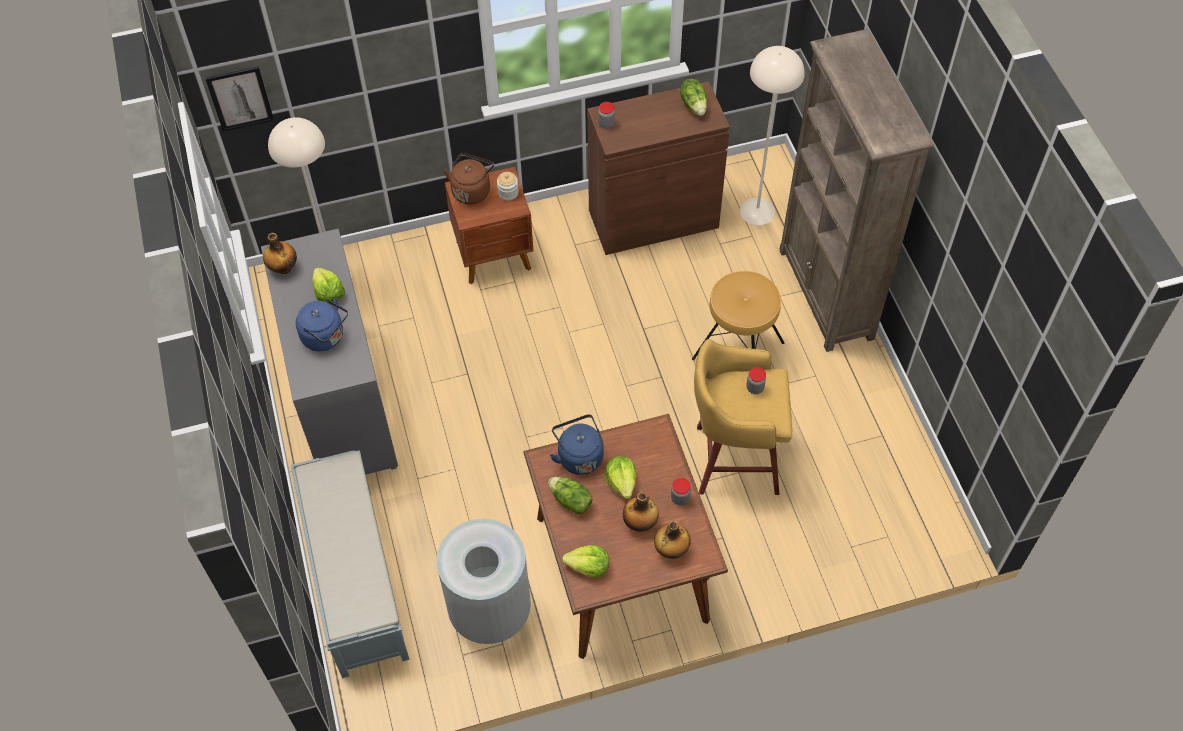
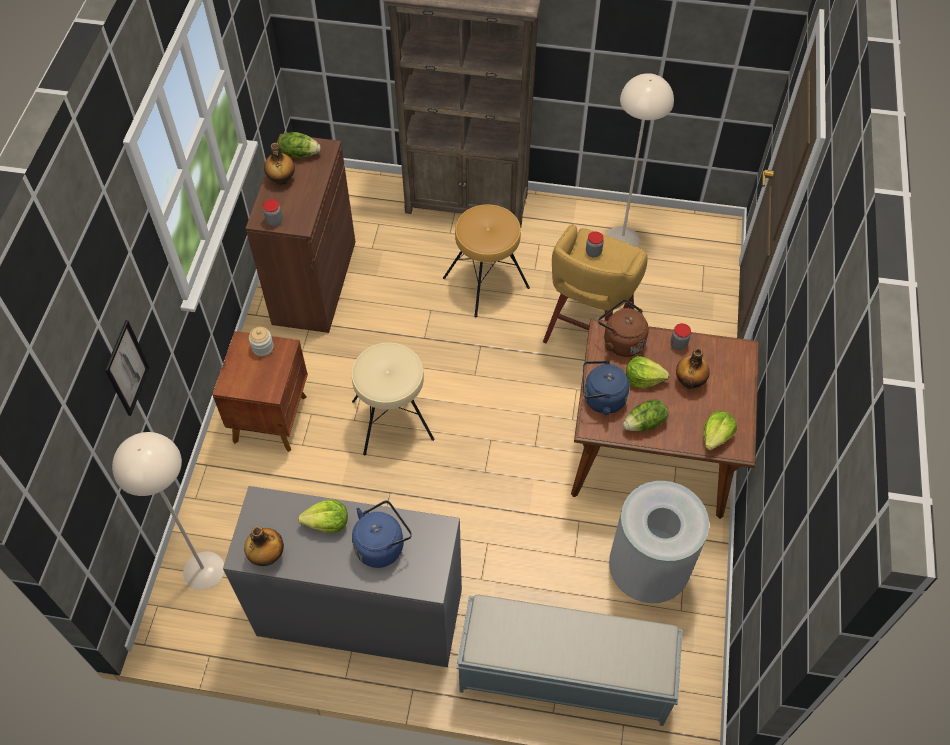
camera: 65 degrees left, 0 degrees up
picture [205,67,274,132] -> picture moved to [105,320,150,416]
brown kettle [443,153,494,205] -> brown kettle moved to [598,299,649,357]
bottle [654,521,691,559] -> bottle moved to [264,143,295,185]
beige floor lamp [740,46,805,225] -> beige floor lamp moved to [606,73,674,247]
none -> beige stool [352,343,435,455]

